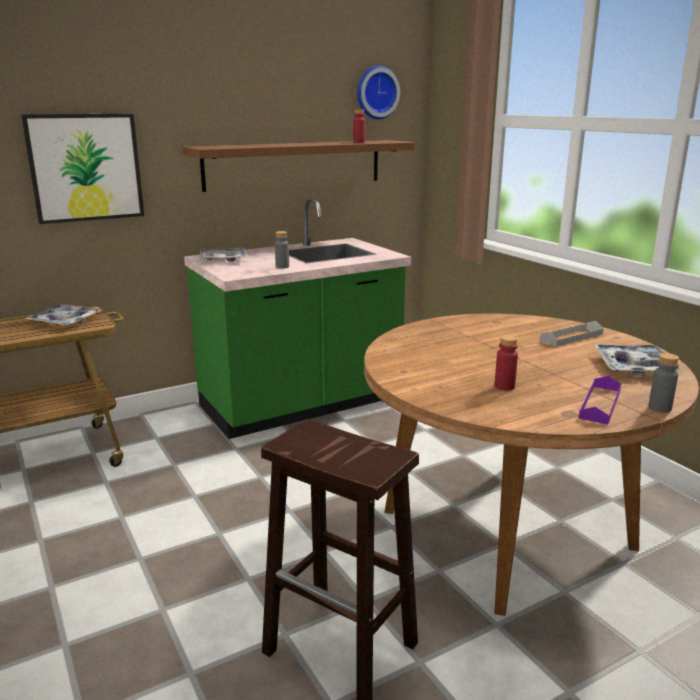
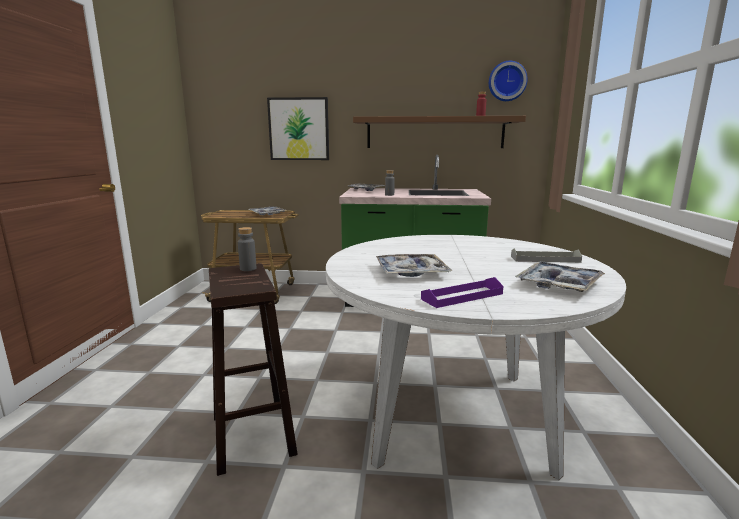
camera: 35 degrees right, 5 degrees down
brown dining table [364,314,699,616] -> white dining table [326,235,626,480]
red bottle [495,335,518,391] -> tray [376,254,452,277]
grey bottle [648,353,679,413] -> grey bottle moved to [238,227,256,271]

